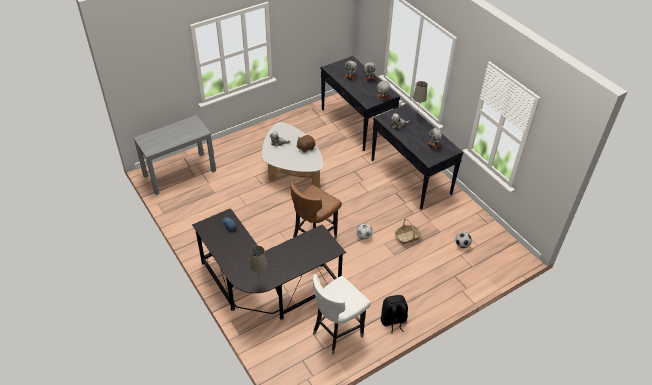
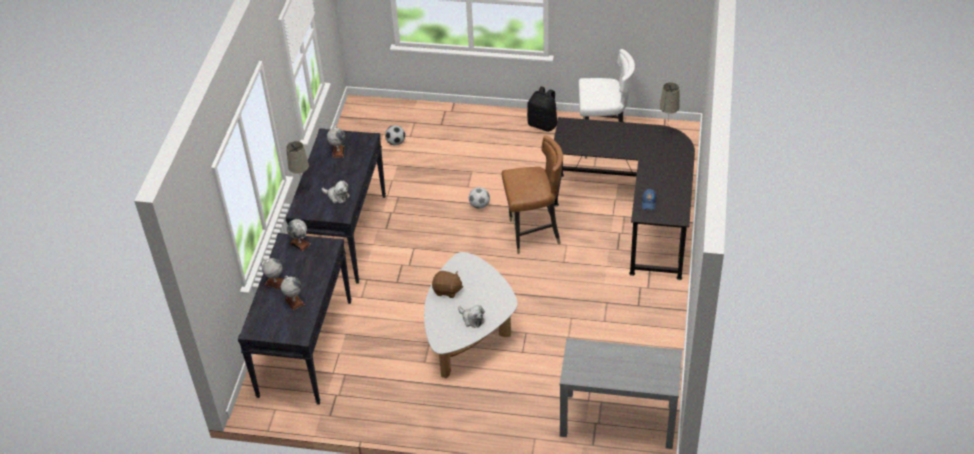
camera: 135 degrees left, 0 degrees up
basket [395,219,422,245] -> none

